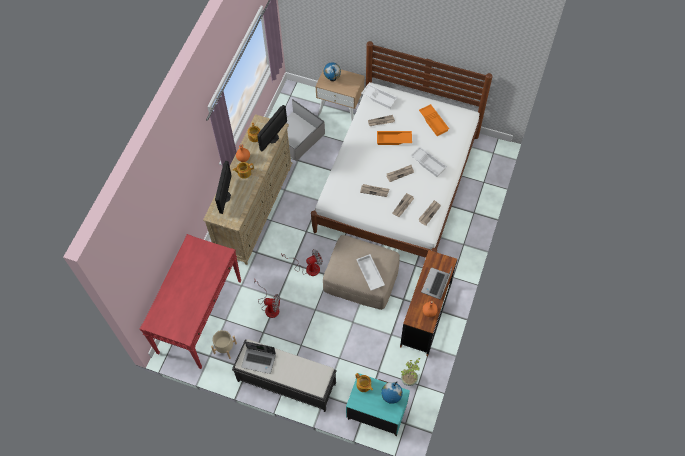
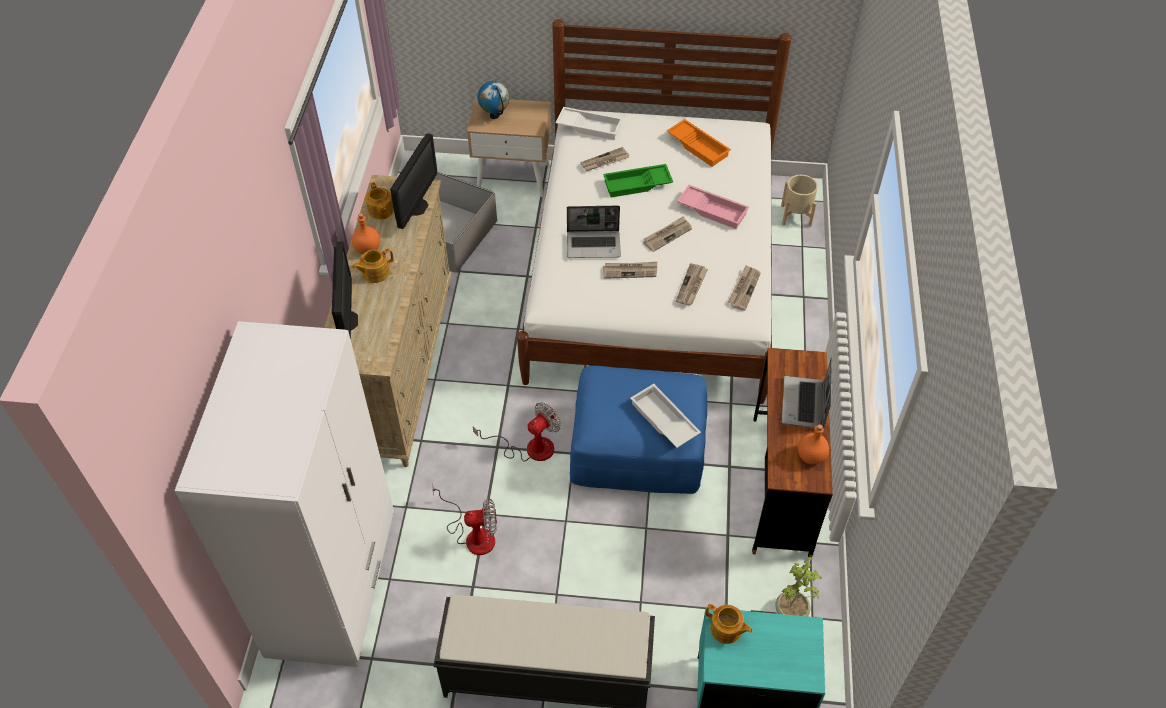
camera: 15 degrees left, 10 degrees down
red console table [140,234,241,369] -> white wardrobe [175,321,394,667]
beige planter [211,330,237,359] -> beige planter moved to [781,175,818,227]
laptop [241,341,276,374] -> laptop moved to [567,206,621,258]
beige ottoman [323,235,400,310] -> blue ottoman [570,365,707,494]
orange tray [377,131,412,145] -> green tray [603,164,673,198]
globe [381,381,403,404] -> none
white tray [410,147,447,177] -> pink tray [677,185,749,229]

